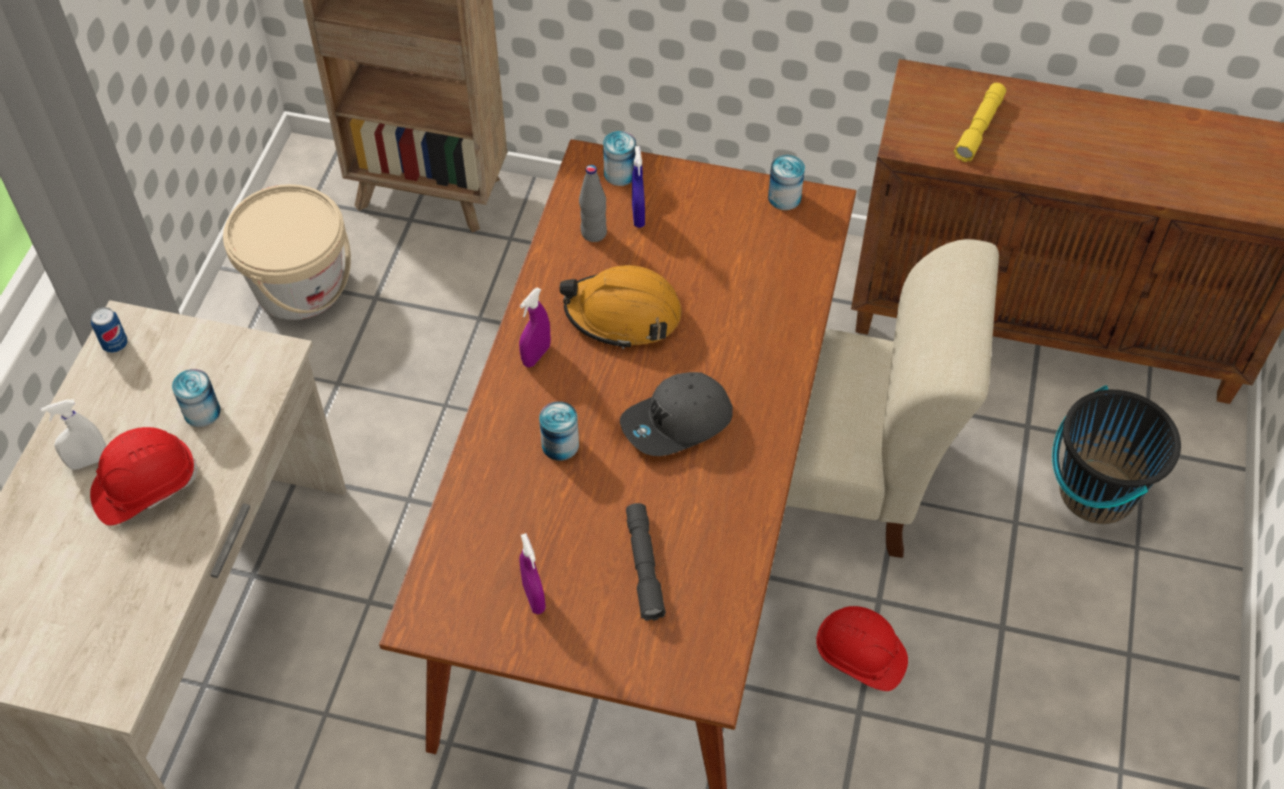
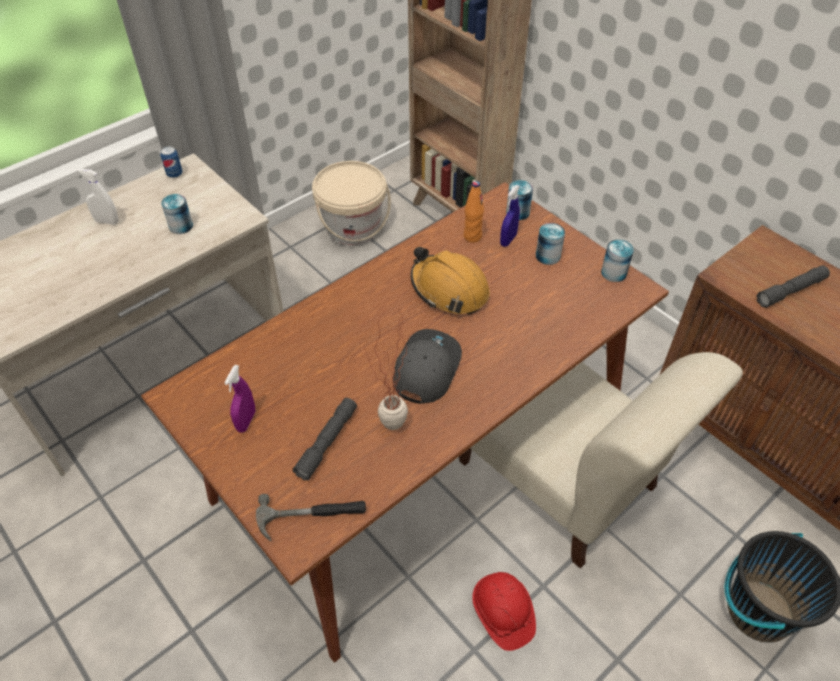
camera: 35 degrees right, 5 degrees down
red hard hat [90,427,198,526] -> none
purple spray bottle [519,288,551,368] -> none
can [539,401,579,461] -> can moved to [536,223,565,265]
grey bottle [579,165,607,242] -> orange bottle [464,181,484,243]
grey cap [620,372,733,456] -> grey cap turned 105 degrees clockwise [393,329,462,404]
yellow flashlight [954,83,1006,162] -> grey flashlight [756,265,830,308]
none -> hammer [256,494,366,541]
none -> potted plant [359,308,408,430]

